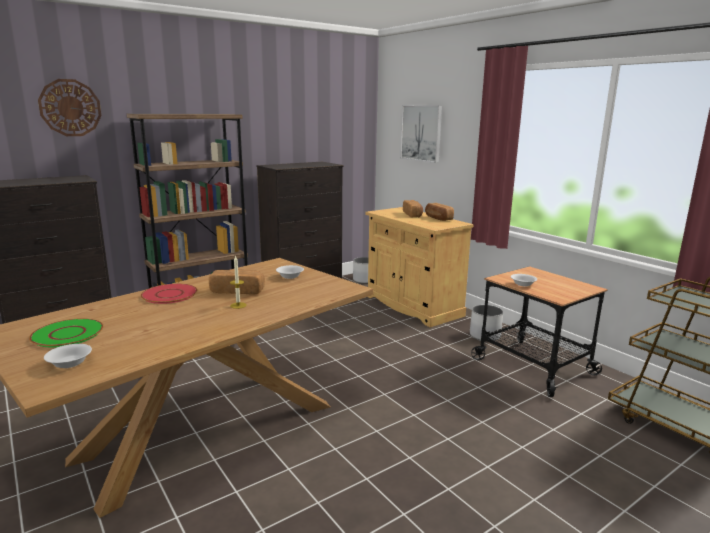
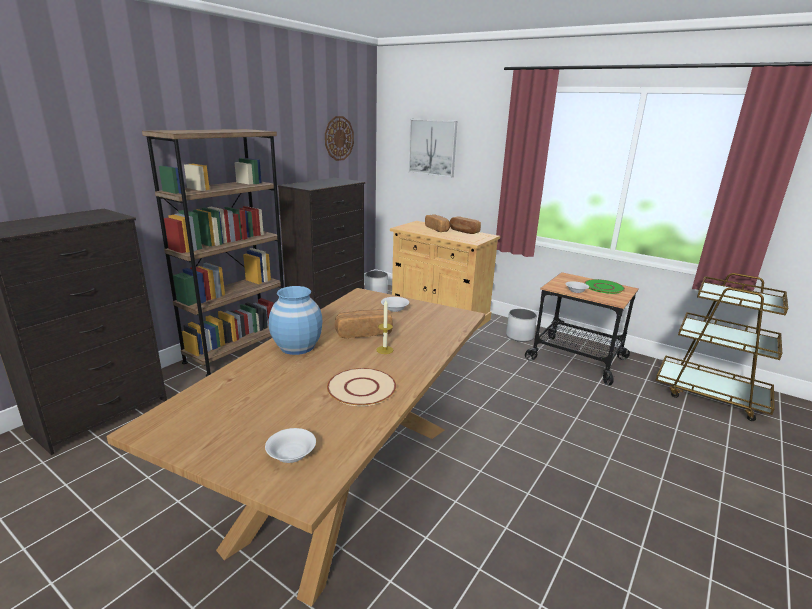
camera: 20 degrees left, 5 degrees up
green plate [29,318,103,348] -> green plate moved to [584,279,625,294]
wall clock [38,79,101,136] -> wall clock moved to [325,116,354,161]
red plate [141,283,197,304] -> blue vase [268,286,323,355]
none -> beige plate [327,368,396,406]

